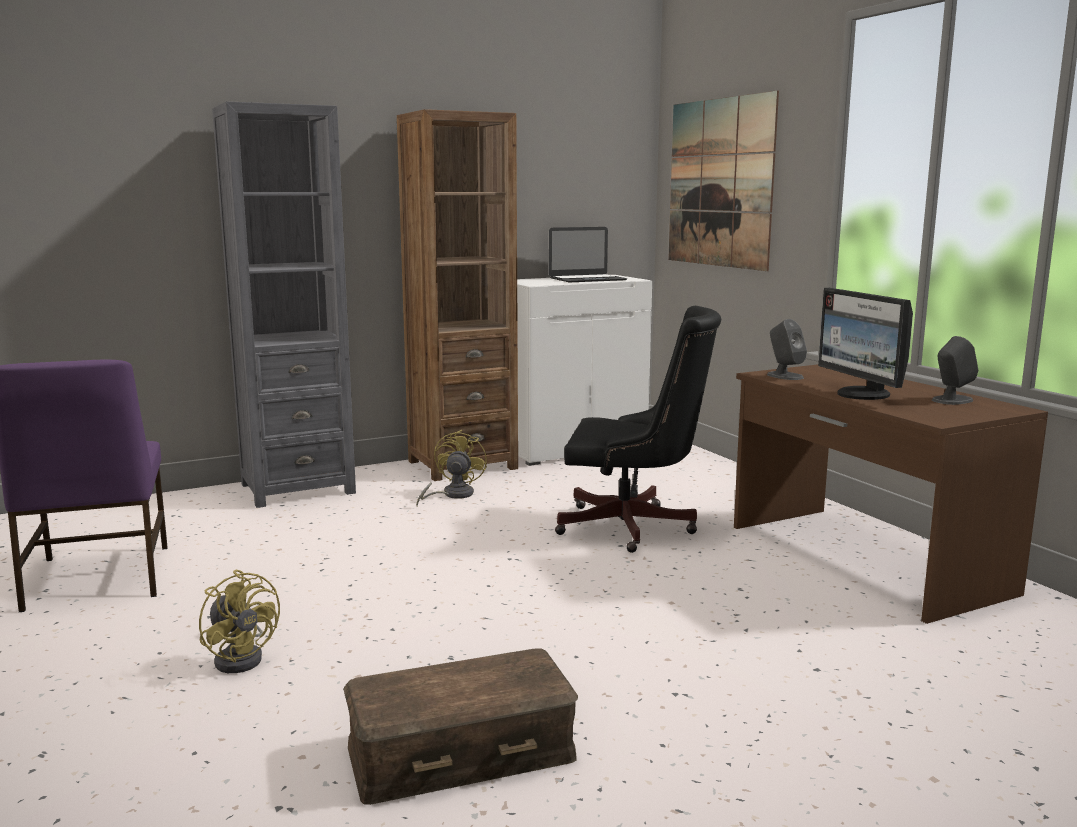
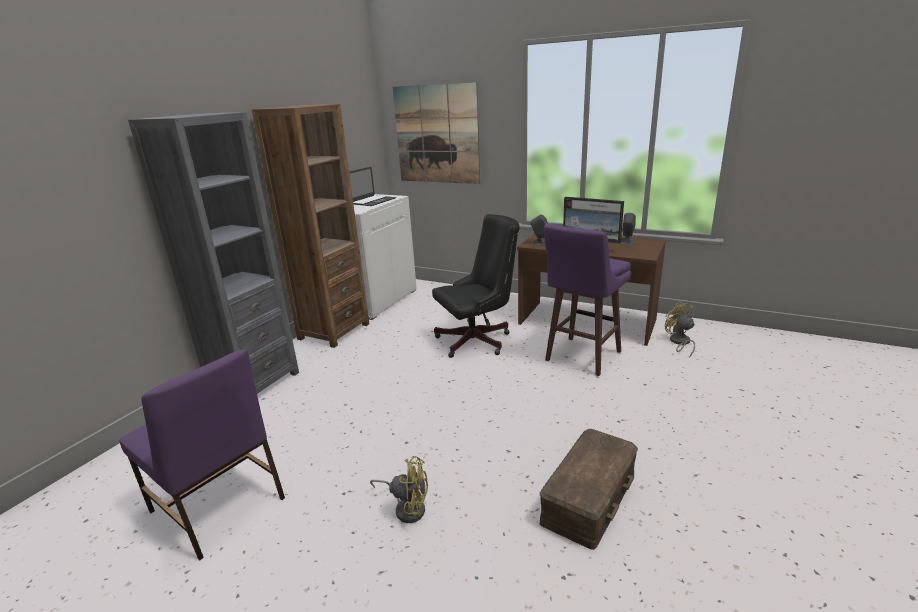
camera: 35 degrees left, 10 degrees up
yellow fan [416,430,487,506] -> yellow fan moved to [665,301,695,357]
none -> purple stool [544,225,631,376]

